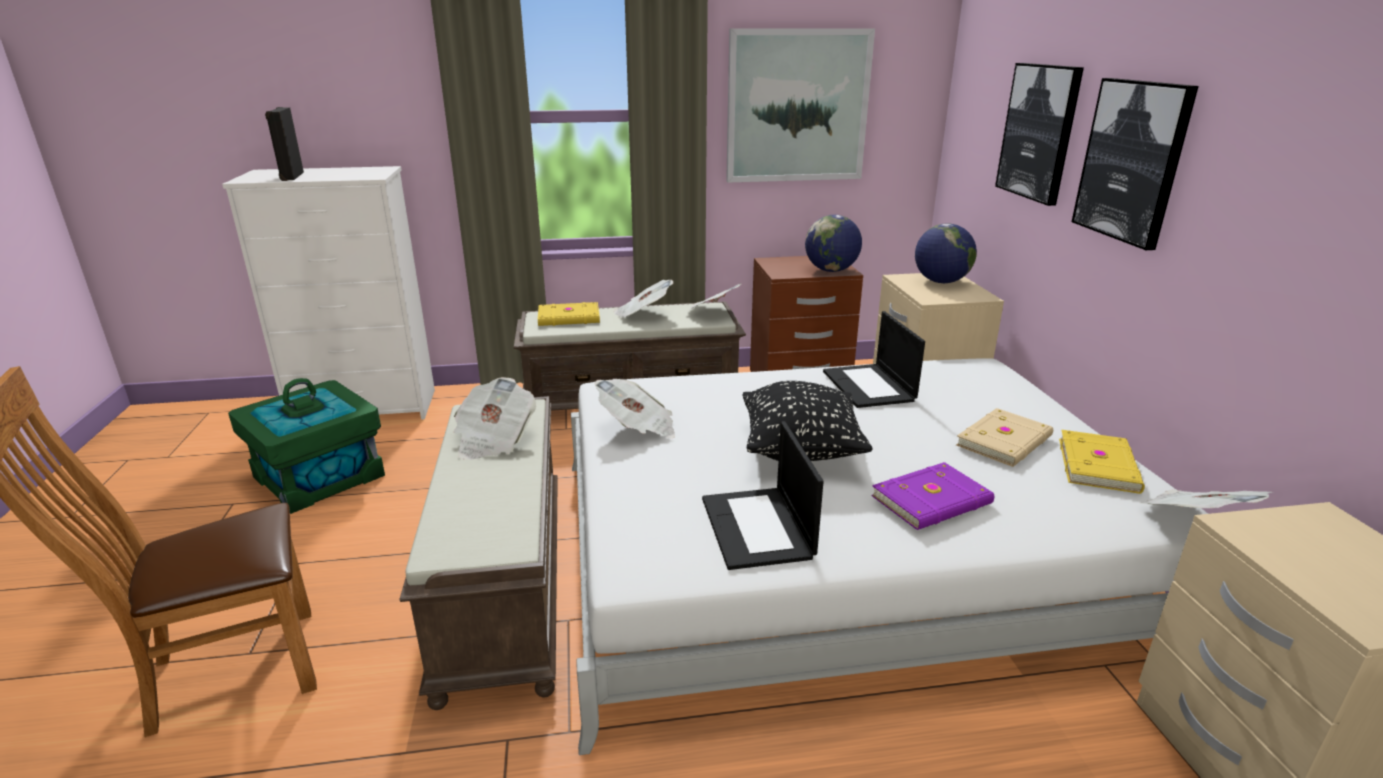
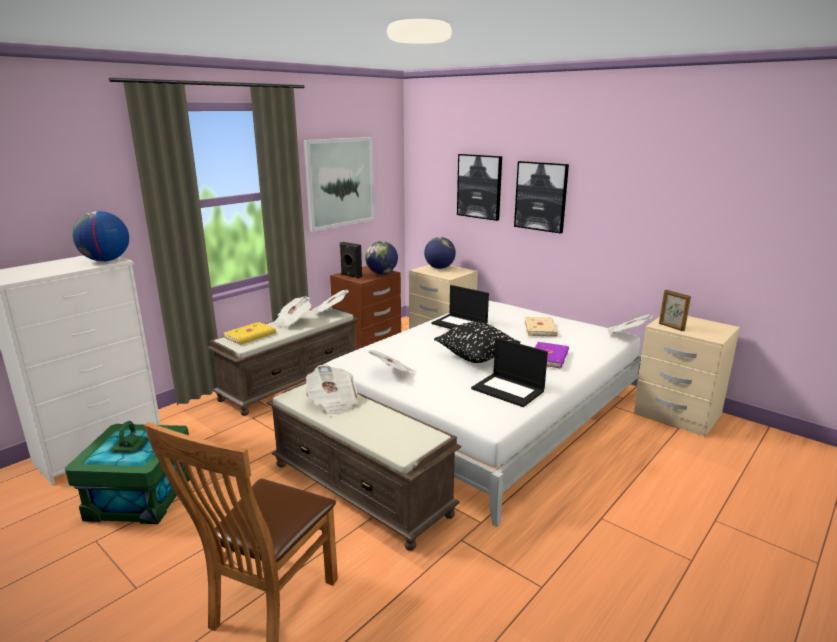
camera: 40 degrees left, 5 degrees down
black speaker [265,107,304,181] -> black speaker moved to [340,242,362,279]
yellow book [1059,430,1145,494] -> none
none -> globe [73,211,129,262]
none -> picture frame [659,290,691,331]

